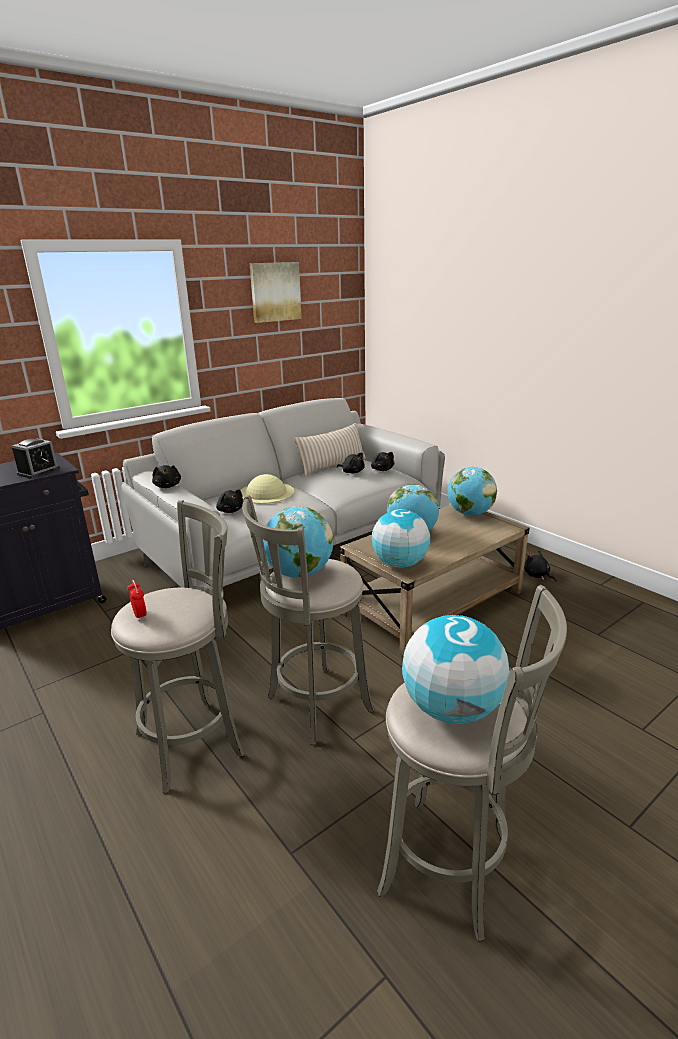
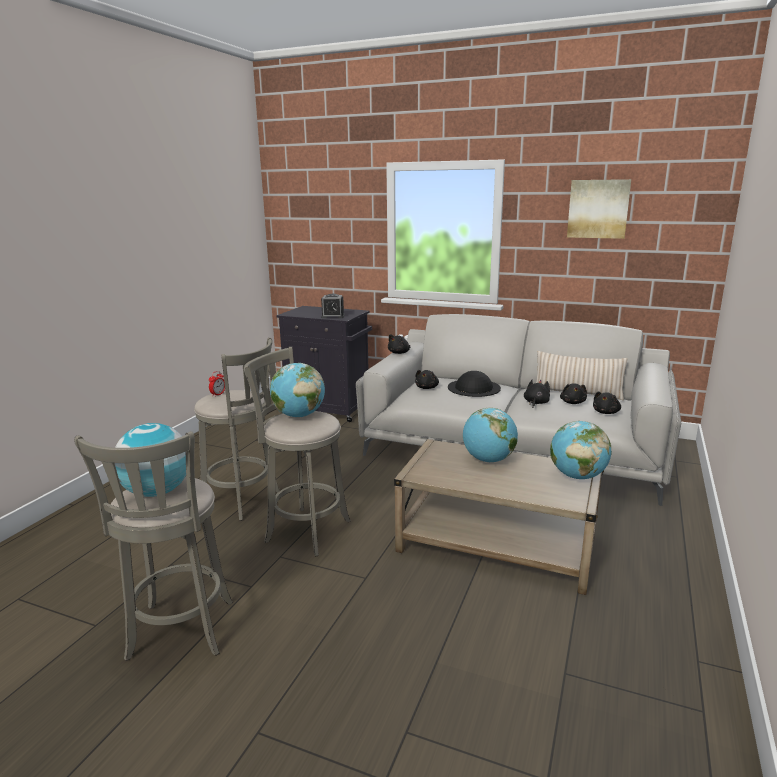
camera: 60 degrees right, 5 degrees down
beige hat [241,474,295,504] -> black hat [448,371,501,397]
globe [372,509,430,568] -> none
black plush toy [524,550,557,582] -> black plush toy moved to [524,379,550,408]

